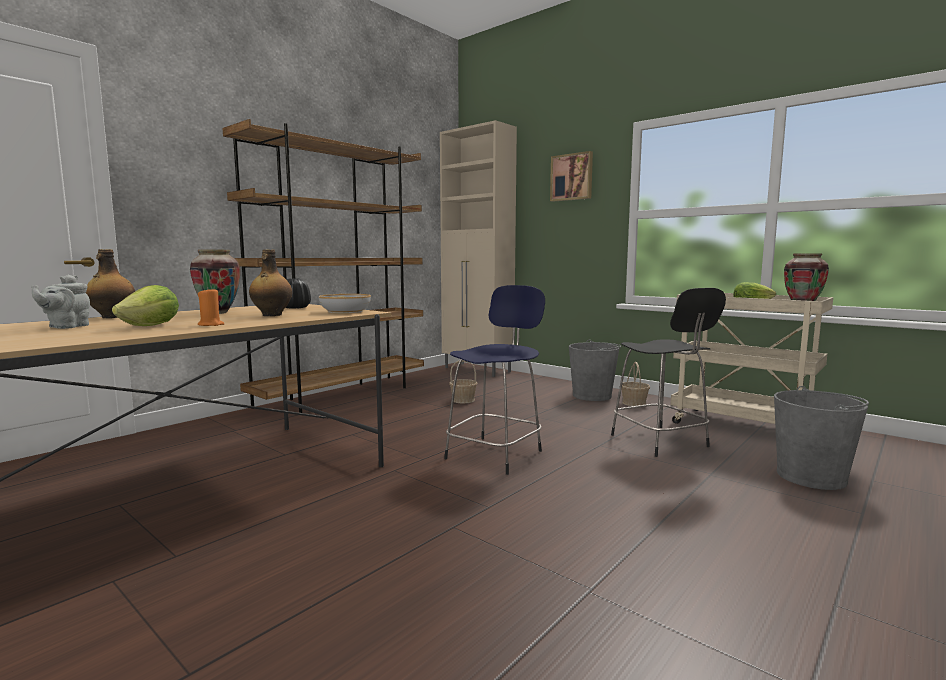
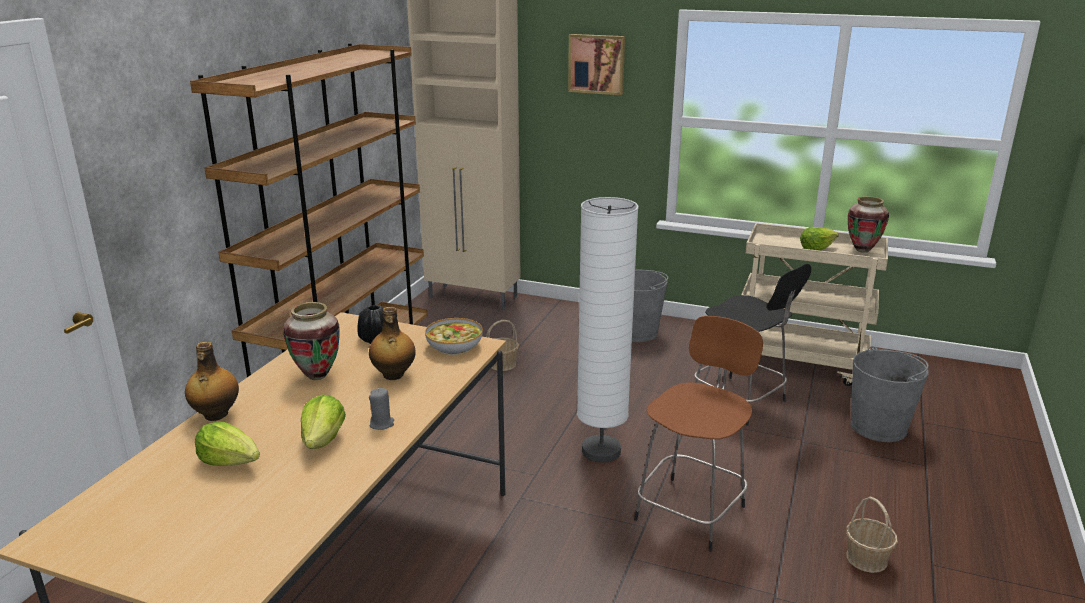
camera: 20 degrees left, 15 degrees up
grey teapot [31,275,90,329] -> lettuce [195,421,260,466]
orange candle [198,289,225,326] -> grey candle [369,388,394,430]
blue stool [444,285,545,475] -> white floor lamp [577,197,639,463]
basket [621,362,650,406] -> basket moved to [846,497,898,573]
none -> brown stool [634,316,763,552]

